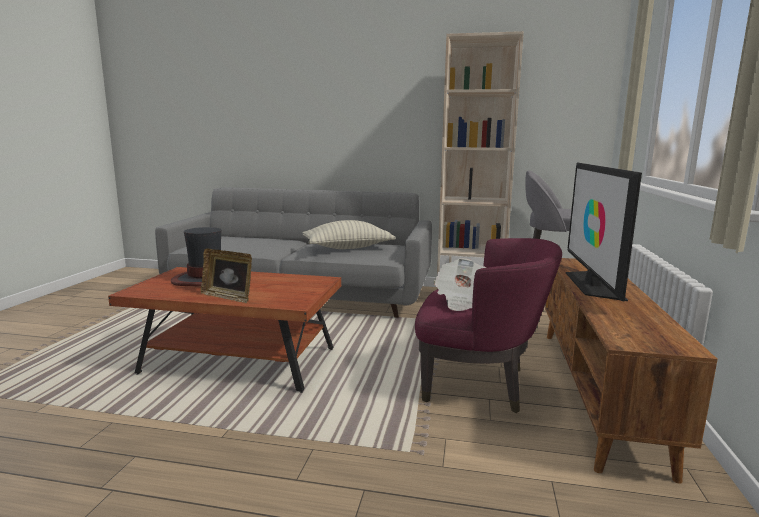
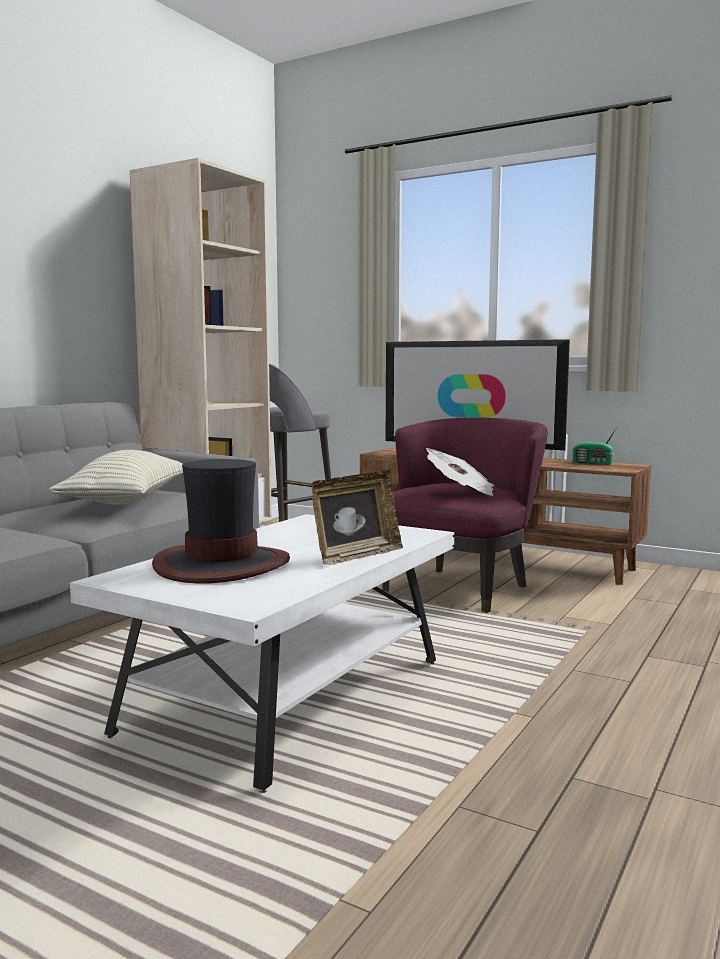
camera: 70 degrees left, 5 degrees down
brown coffee table [108,267,341,393] -> white coffee table [70,514,454,793]
none -> radio [572,427,617,465]

